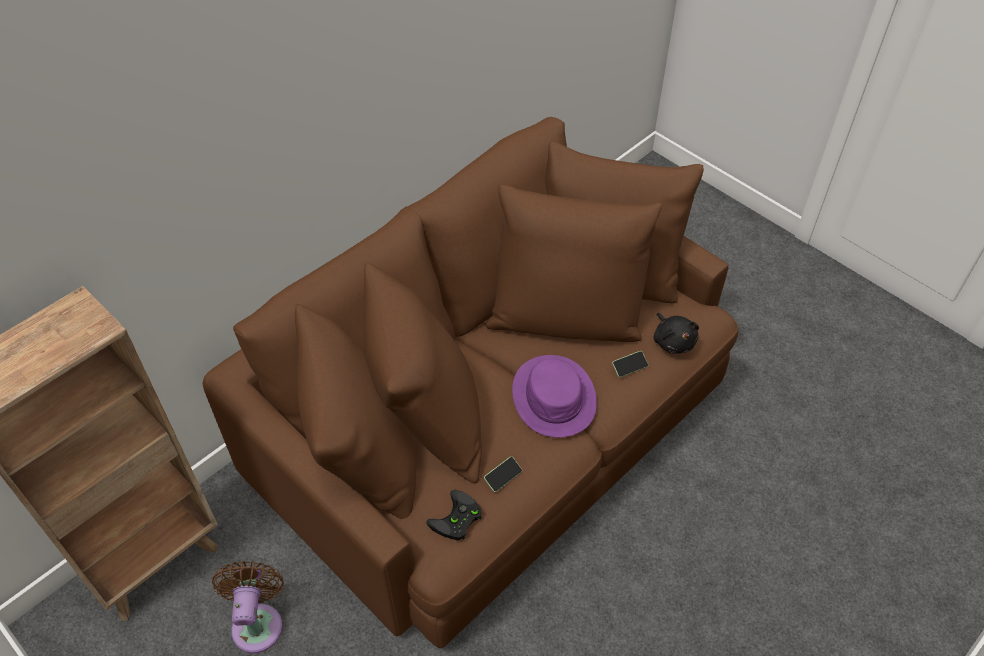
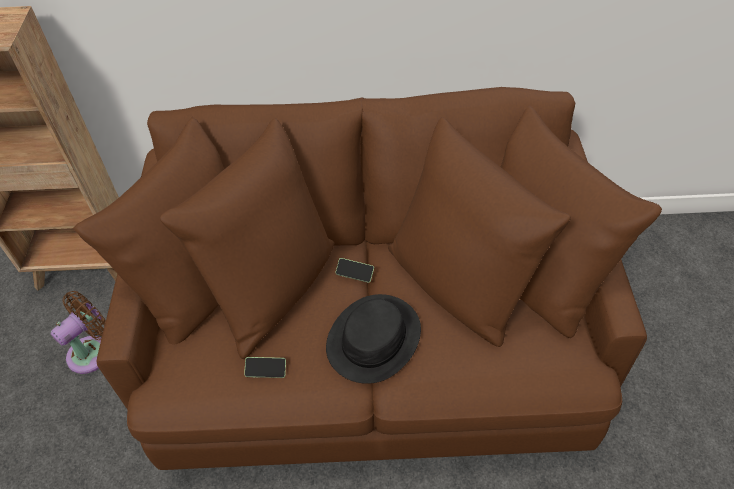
camera: 45 degrees right, 0 degrees up
black game controller [426,490,482,540] -> none
purple hat [512,355,597,438] -> black hat [326,294,421,384]
phone [612,351,648,377] -> phone moved to [335,258,374,283]
black plush toy [654,313,699,353] -> none

